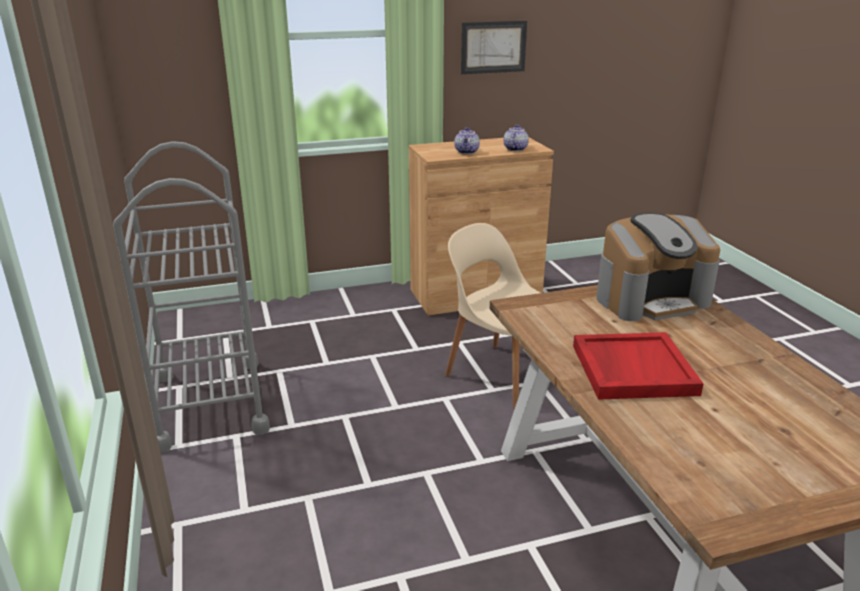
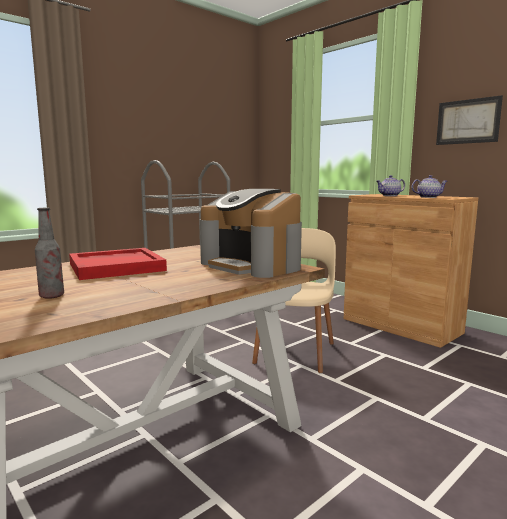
camera: 65 degrees right, 15 degrees down
none -> bottle [35,208,64,299]

